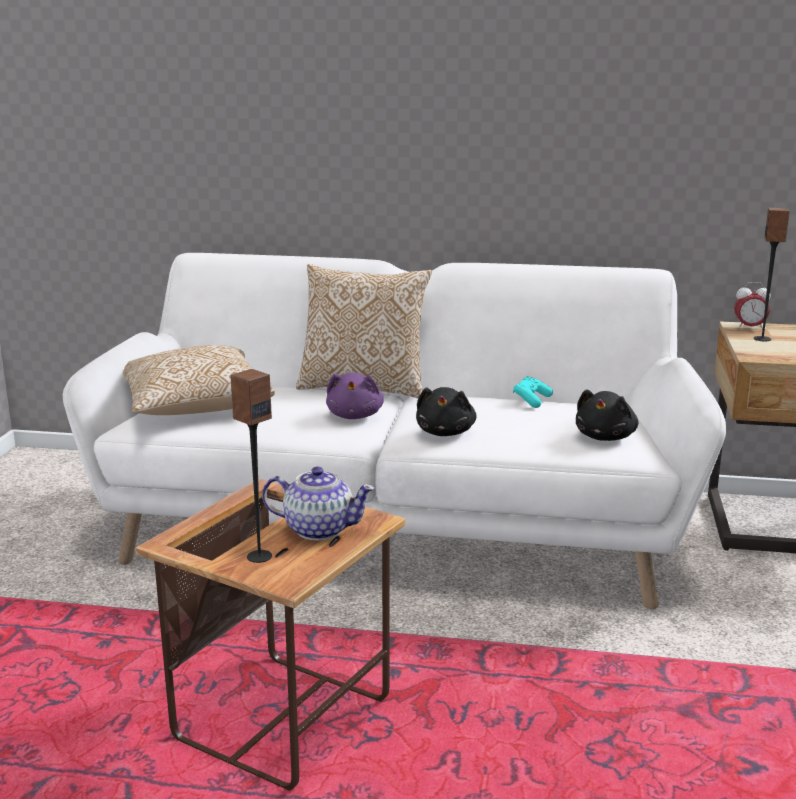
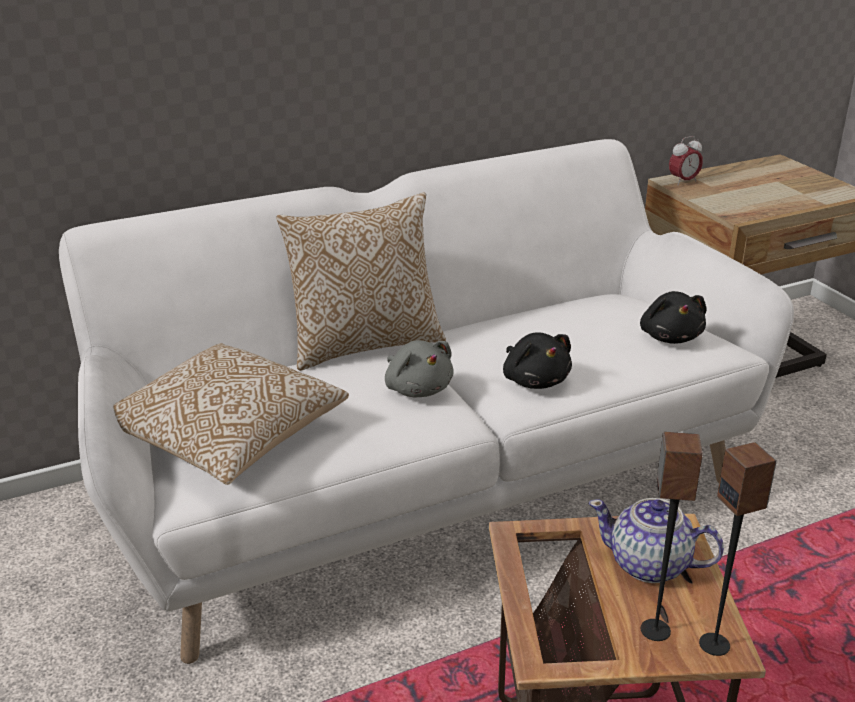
camera: 35 degrees left, 10 degrees up
teapot [262,466,375,541] -> teapot turned 135 degrees counterclockwise [589,498,724,583]
purple plush toy [326,372,384,419] -> grey plush toy [385,340,454,397]
turquoise game controller [513,377,553,408] -> none
speaker [754,208,790,342] -> speaker moved to [699,442,777,656]

